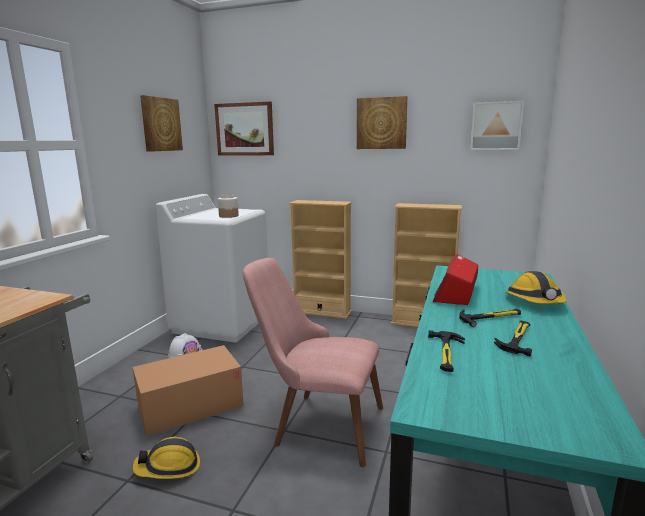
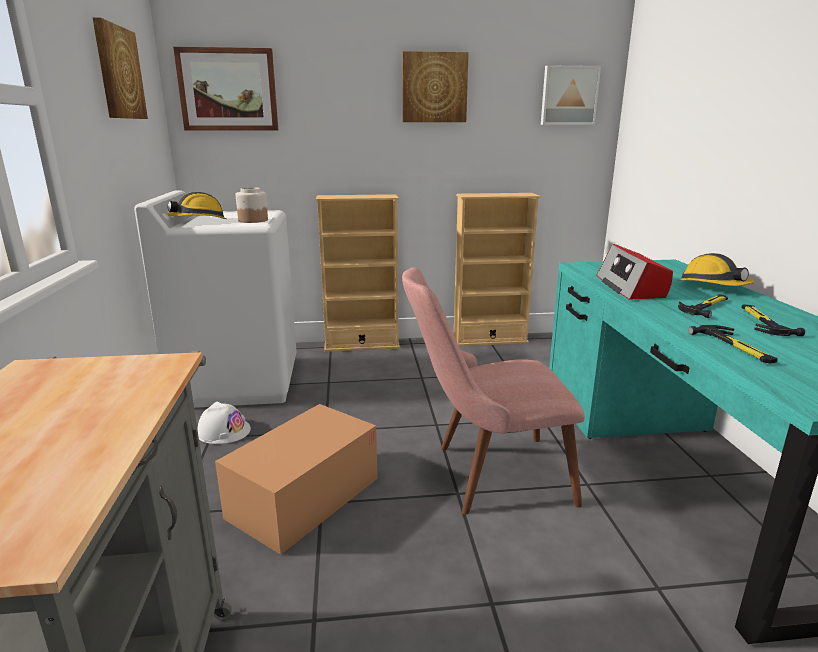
camera: 25 degrees left, 5 degrees up
hard hat [133,437,200,479] -> hard hat moved to [166,192,227,219]

